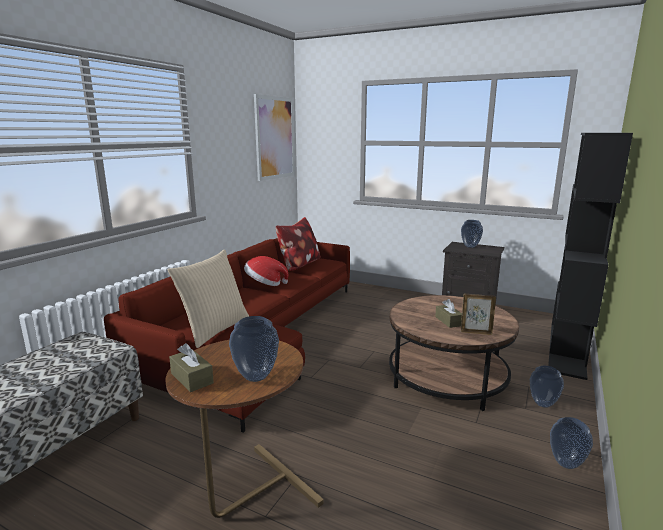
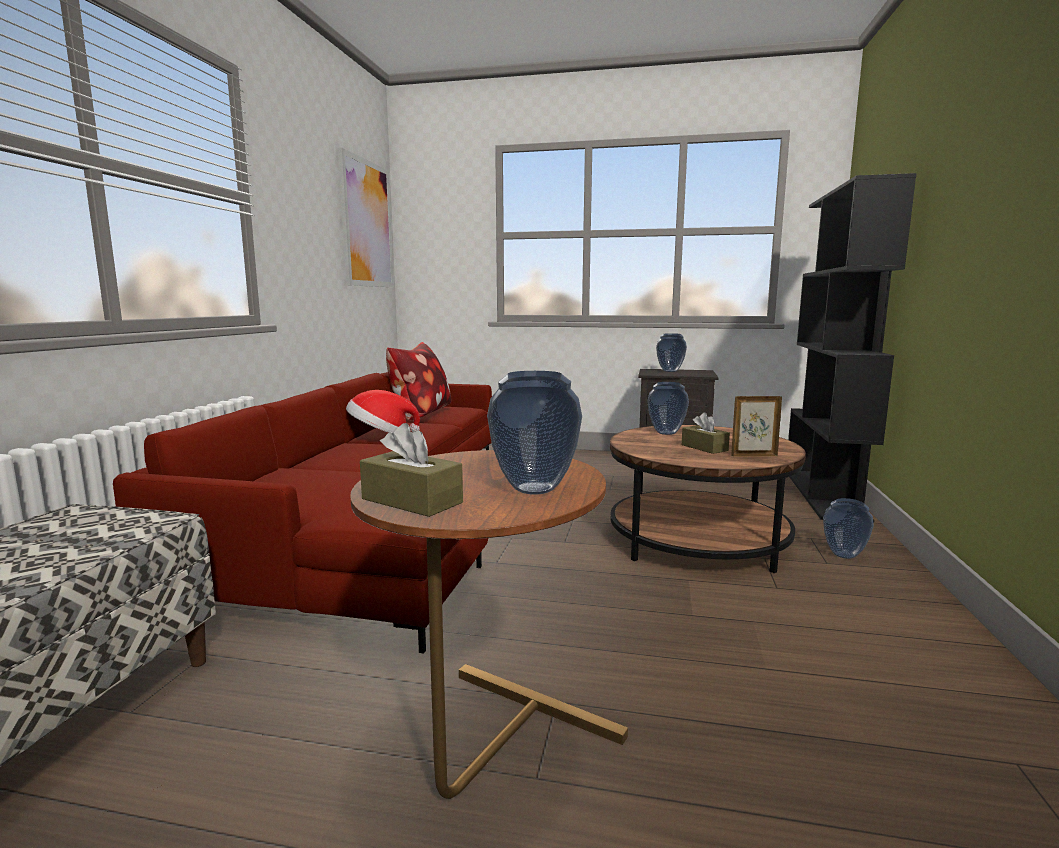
camera: 15 degrees left, 5 degrees down
beige pillow [168,249,249,348] -> none
vase [550,417,593,469] -> vase moved to [647,382,689,435]

